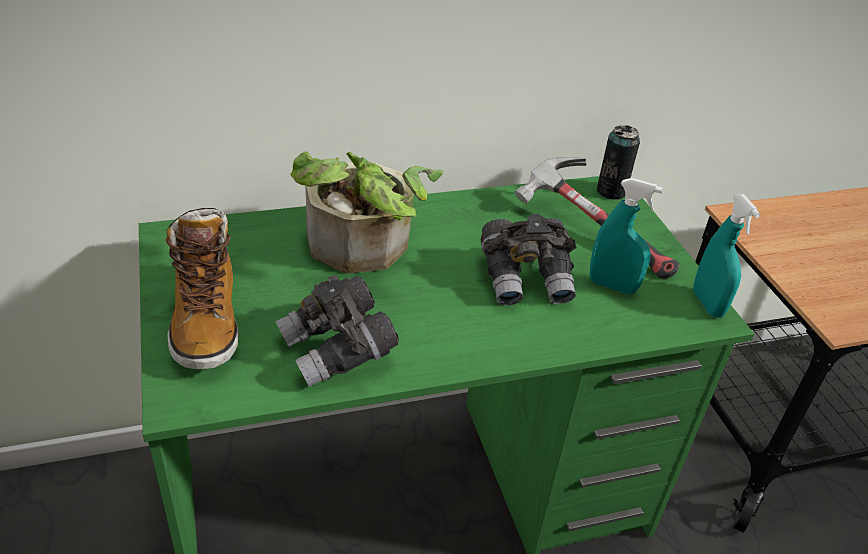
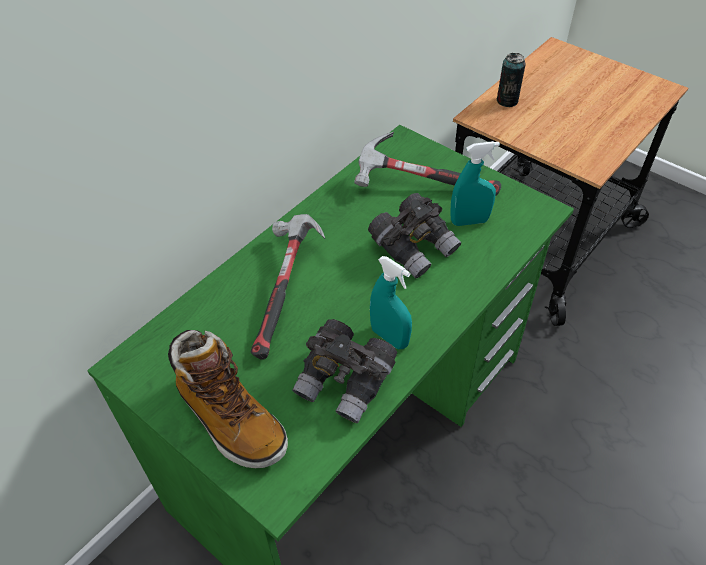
camera: 30 degrees left, 10 degrees up
potted plant [291,152,443,273] -> hammer [251,214,325,360]
can [597,125,640,200] -> can moved to [497,53,526,107]
turquoise spray bottle [693,194,760,318] -> turquoise spray bottle moved to [370,256,412,349]

